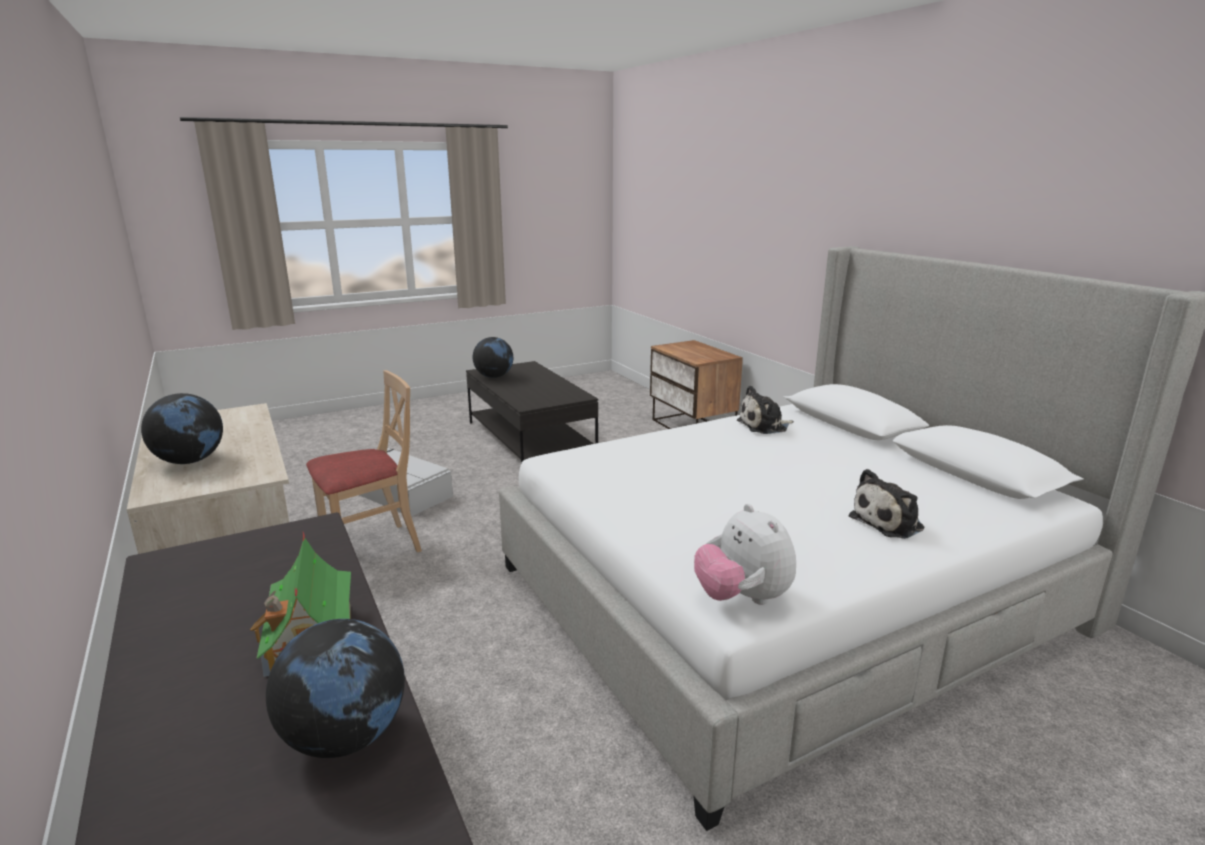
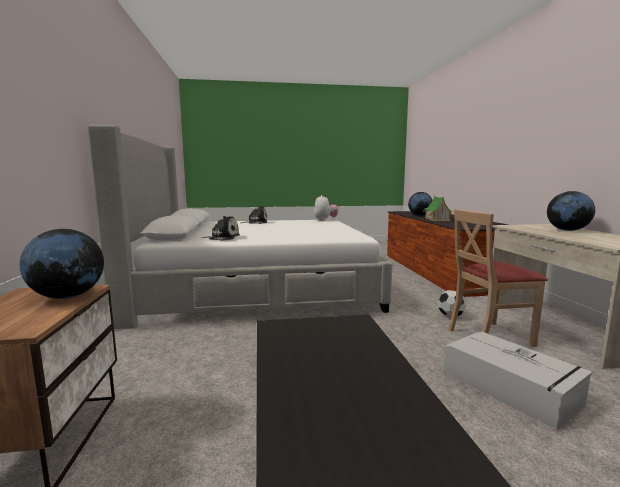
camera: 160 degrees left, 10 degrees down
globe [473,337,513,378] -> globe moved to [20,229,104,299]
none -> football [437,290,466,316]

